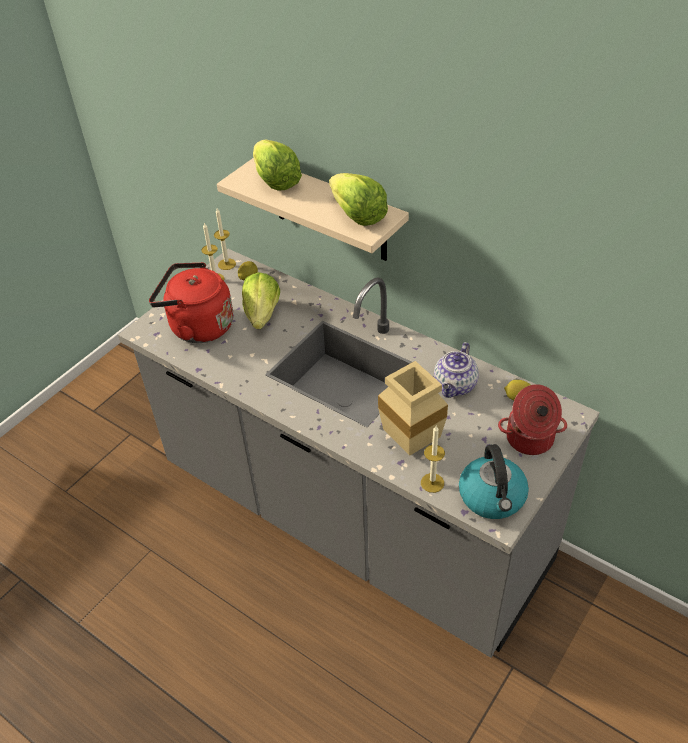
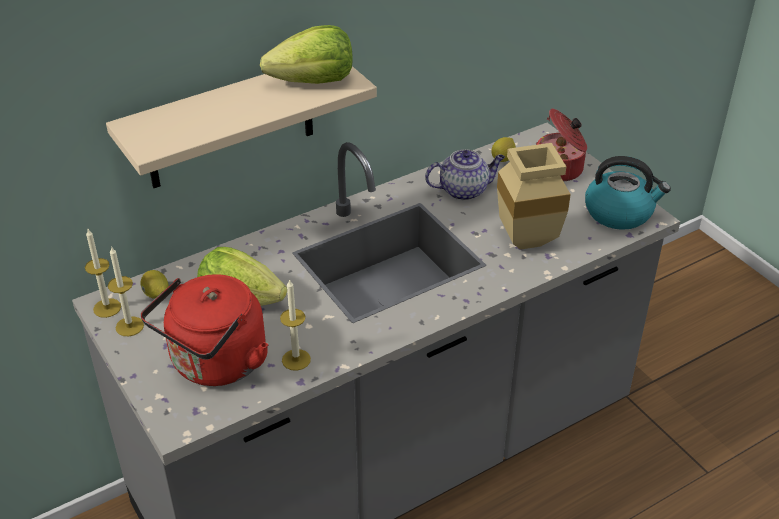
camera: 70 degrees left, 5 degrees down
lettuce [253,139,302,191] -> none
candle [421,426,445,493] -> candle moved to [280,279,311,371]
teapot [434,342,479,398] -> teapot turned 60 degrees counterclockwise [425,149,505,201]

